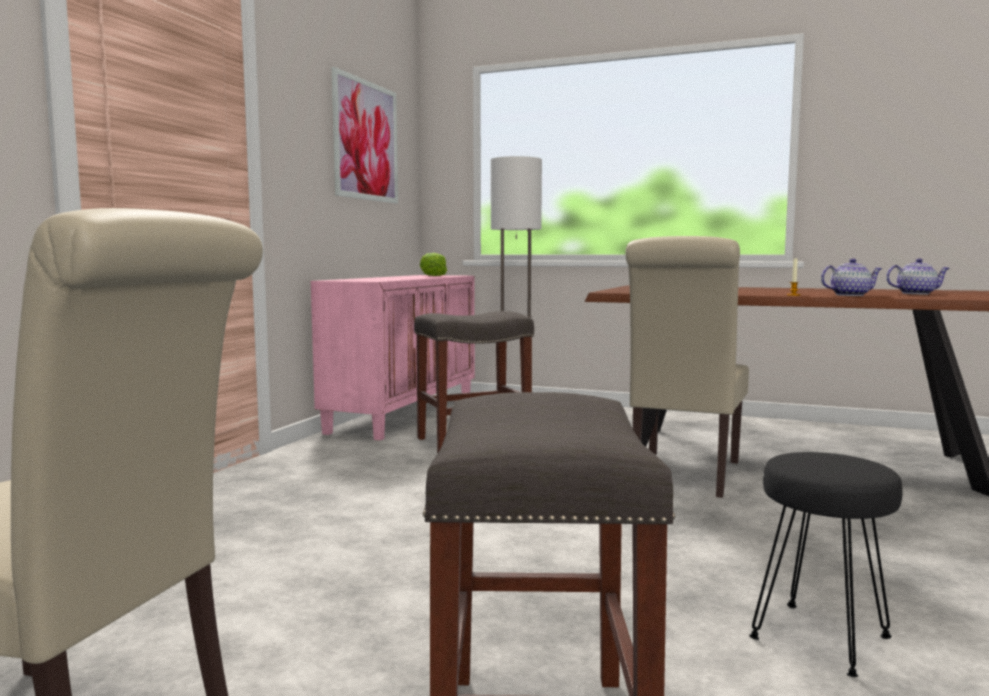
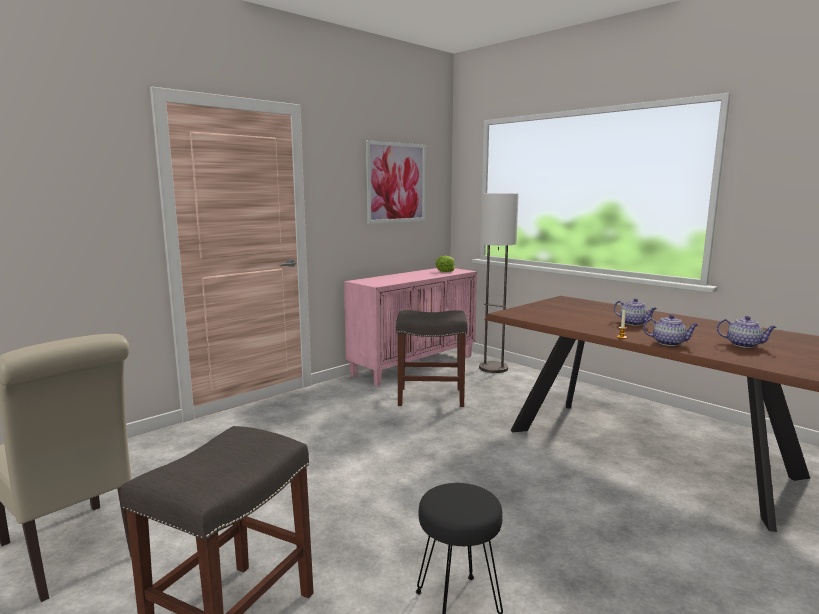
camera: 25 degrees right, 5 degrees up
beige chair [625,236,749,498] -> none
none -> teapot [614,298,657,326]

